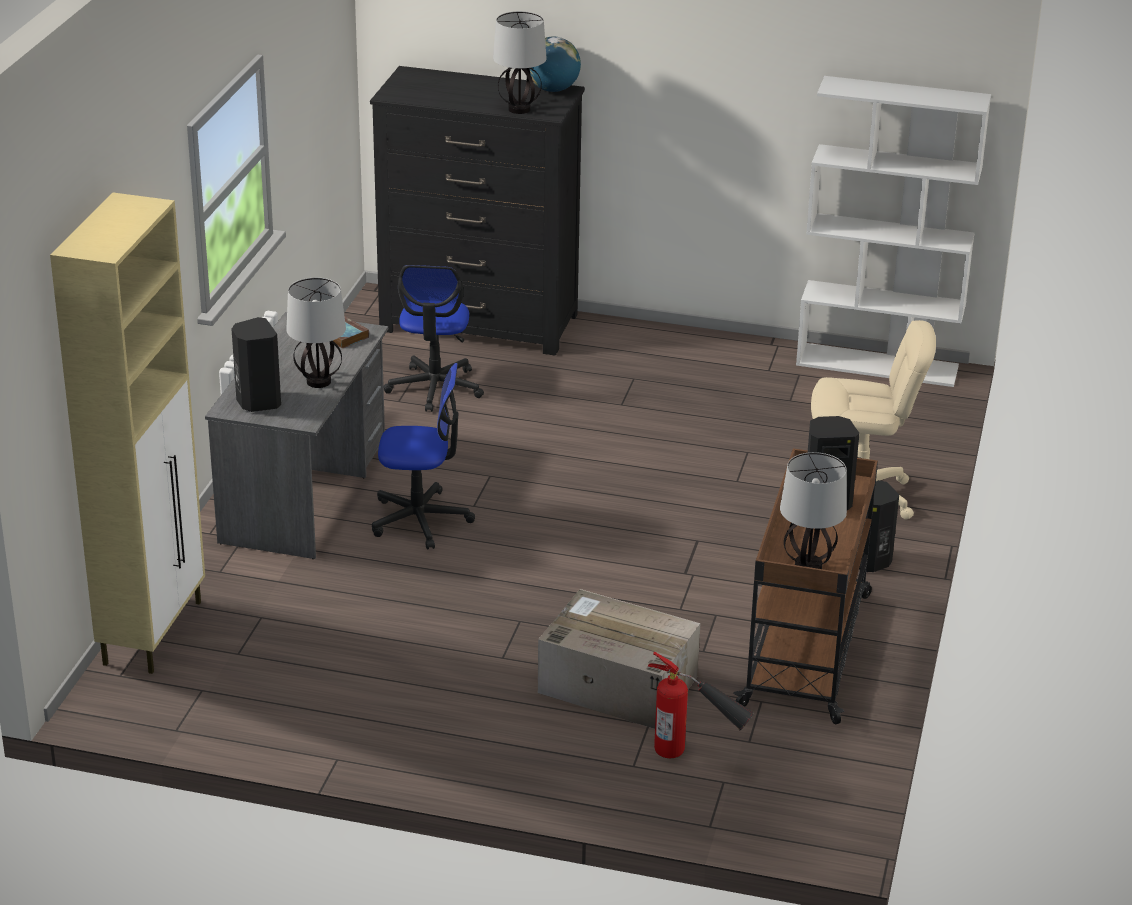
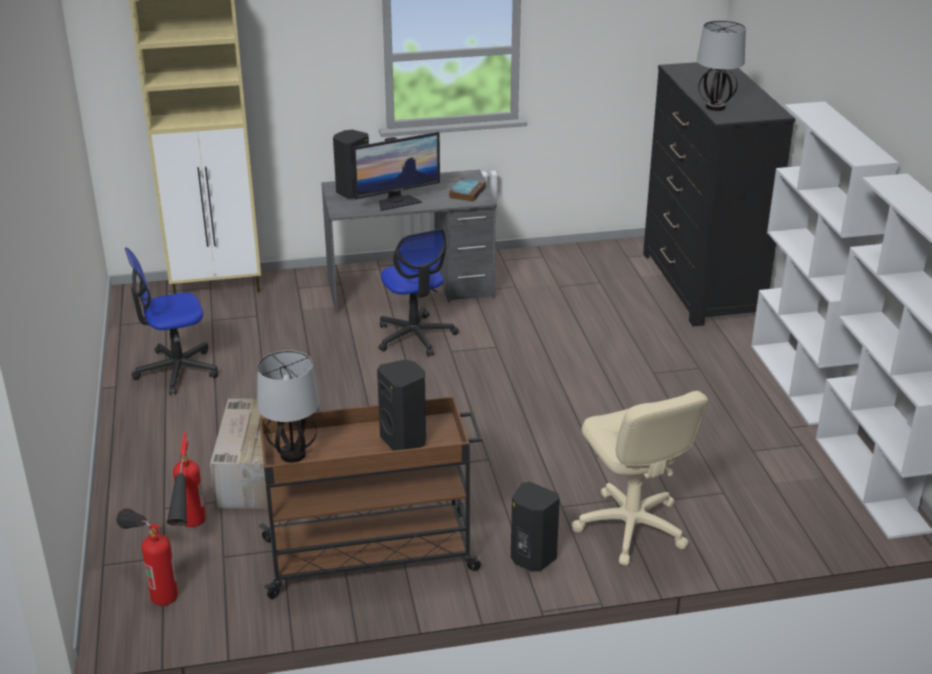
camera: 65 degrees right, 0 degrees up
table lamp [286,278,346,388] -> monitor [352,132,440,211]
office chair [384,265,484,412] -> office chair moved to [125,248,218,395]
globe [530,36,581,92] -> none
none -> fire extinguisher [116,508,178,606]
none -> white bookcase [751,102,898,425]

